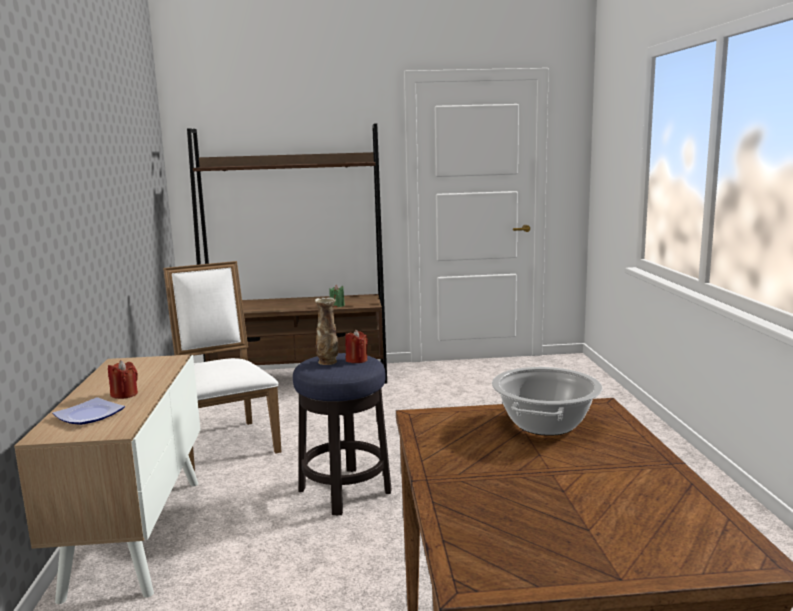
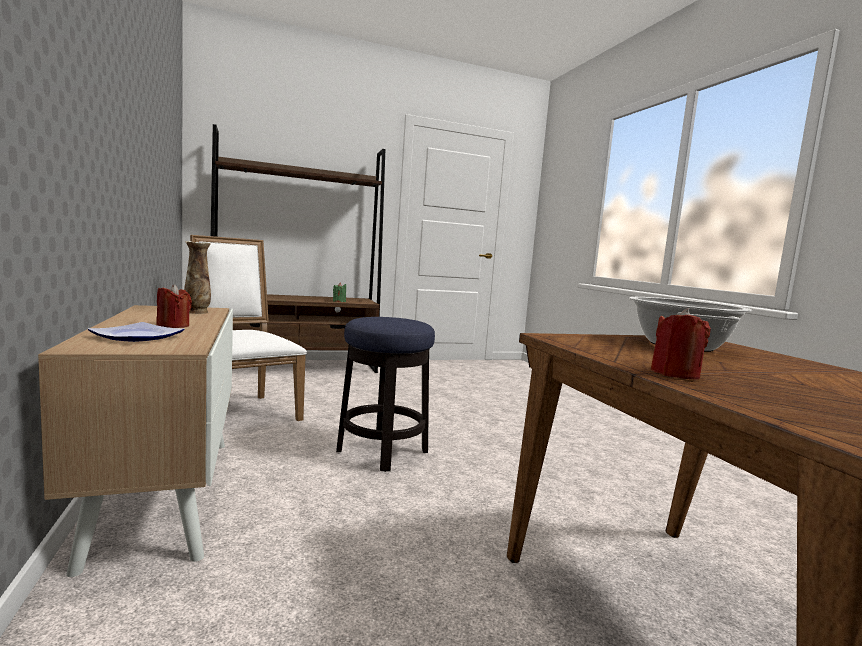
camera: 15 degrees left, 5 degrees down
vase [315,297,338,365] -> vase moved to [184,241,211,314]
red candle [345,330,368,363] -> red candle moved to [651,308,711,380]

